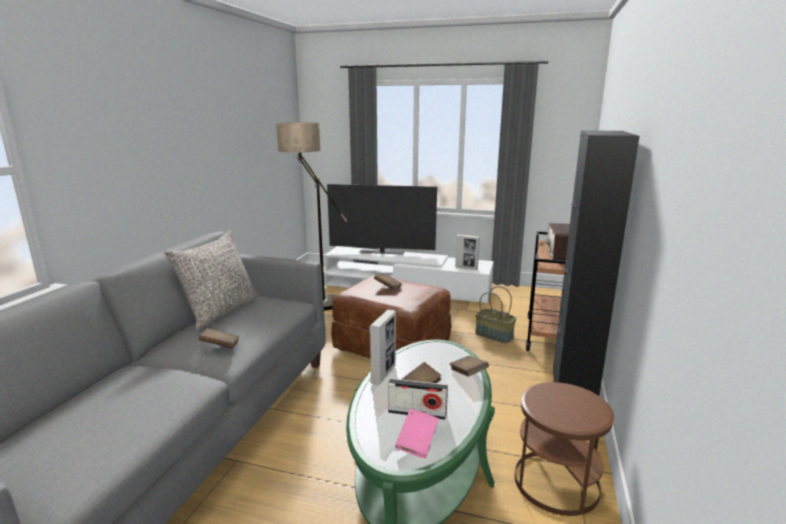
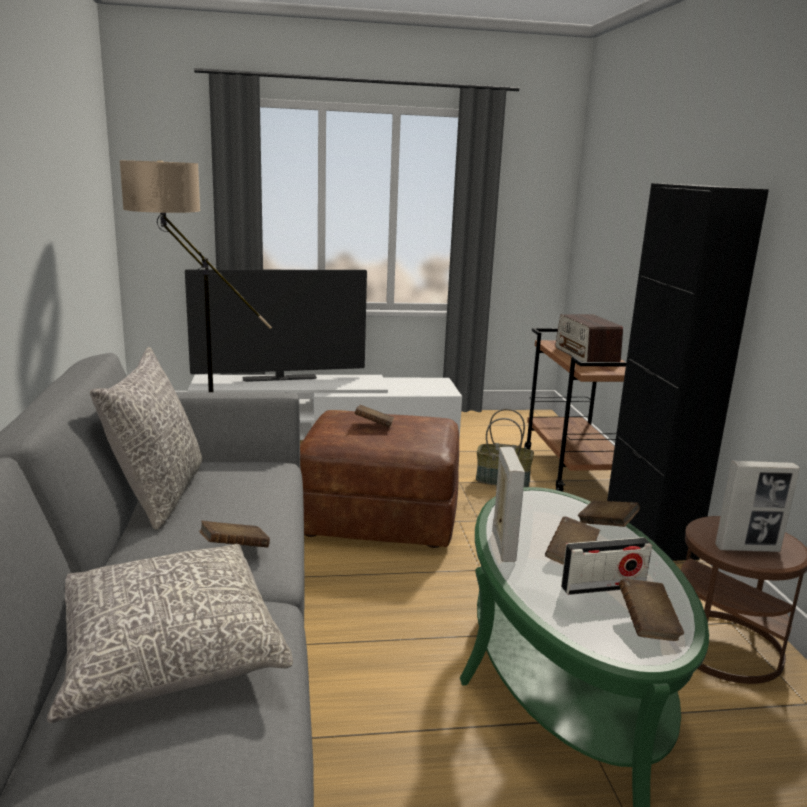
camera: 25 degrees left, 0 degrees up
pink book [395,409,439,458] -> brown book [619,579,684,641]
picture frame [455,234,480,270] -> picture frame moved to [715,460,800,552]
none -> grey pillow [47,544,293,723]

